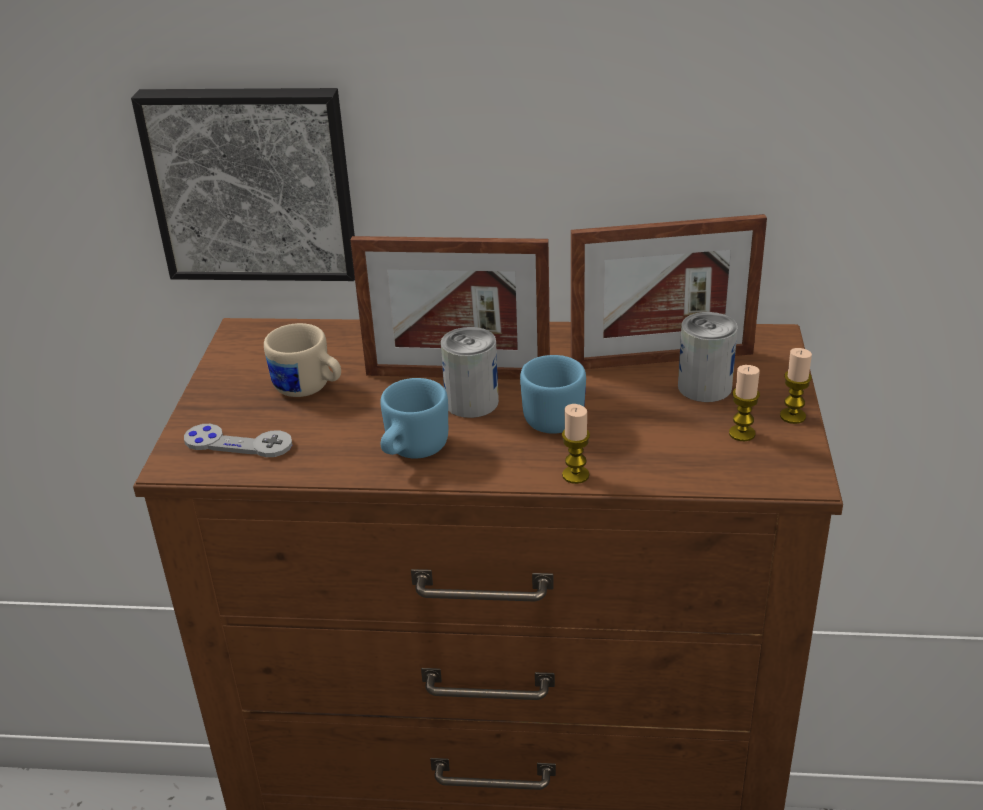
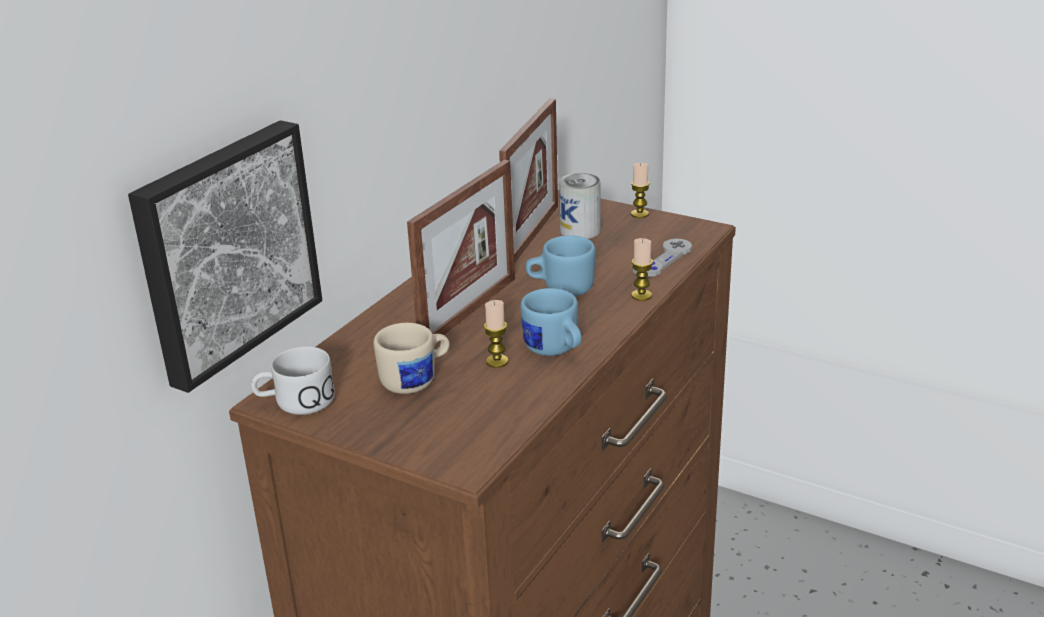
camera: 65 degrees left, 5 degrees down
grey game controller [184,424,292,457] -> grey game controller moved to [632,239,692,277]
can [441,327,499,418] -> none
candle [729,365,760,441] -> candle moved to [484,300,509,368]
none -> white mug [251,347,335,415]

